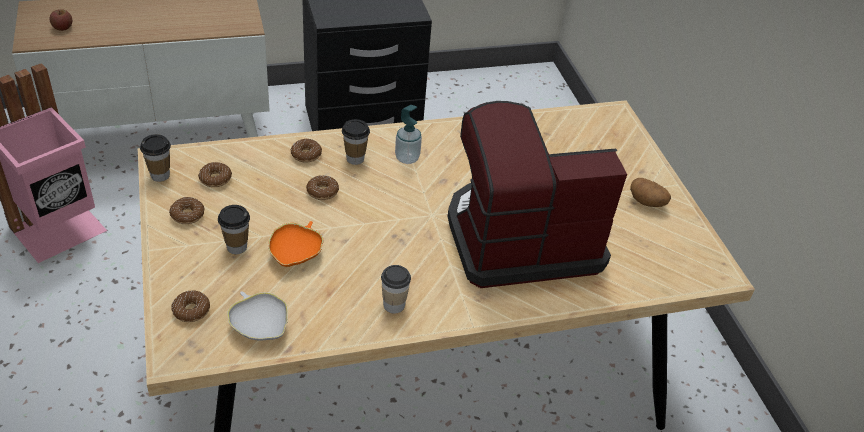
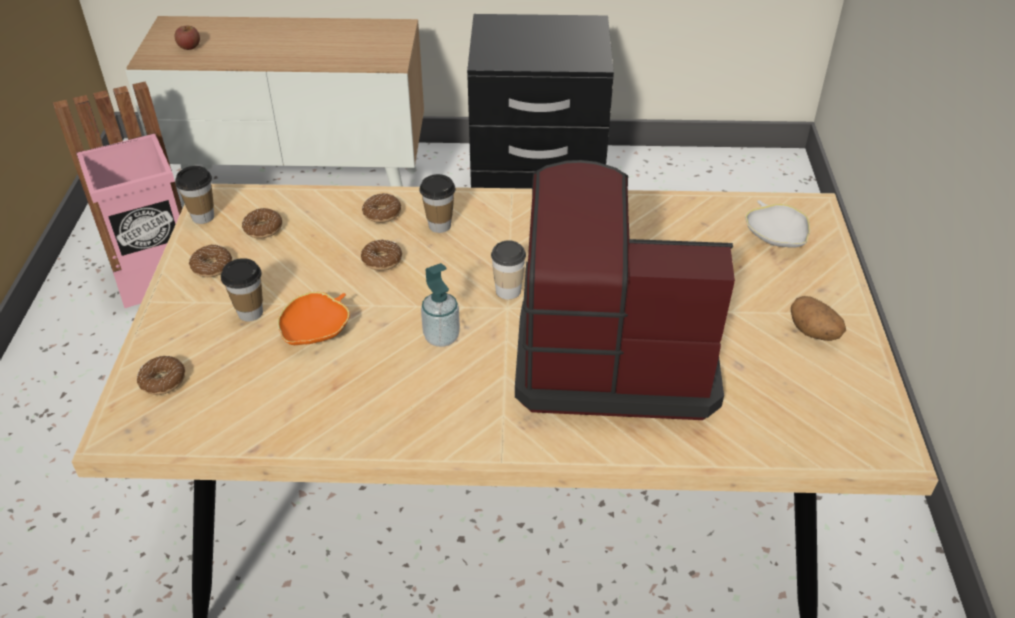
camera: 20 degrees right, 0 degrees up
white bowl [227,292,288,341] -> white bowl moved to [745,200,810,248]
cup [381,265,411,314] -> cup moved to [491,240,526,300]
soap dispenser [395,105,422,164] -> soap dispenser moved to [421,263,460,347]

